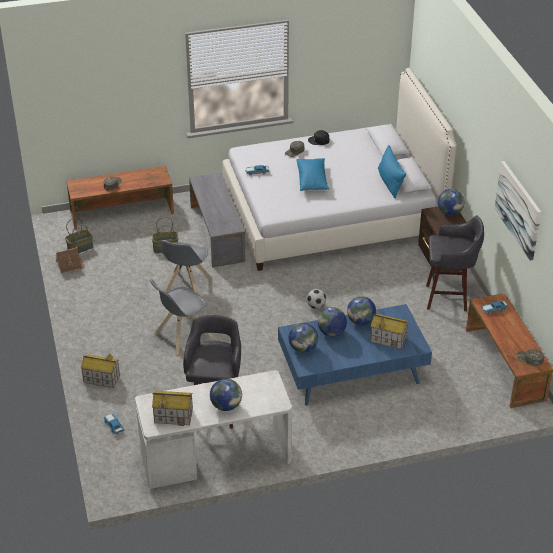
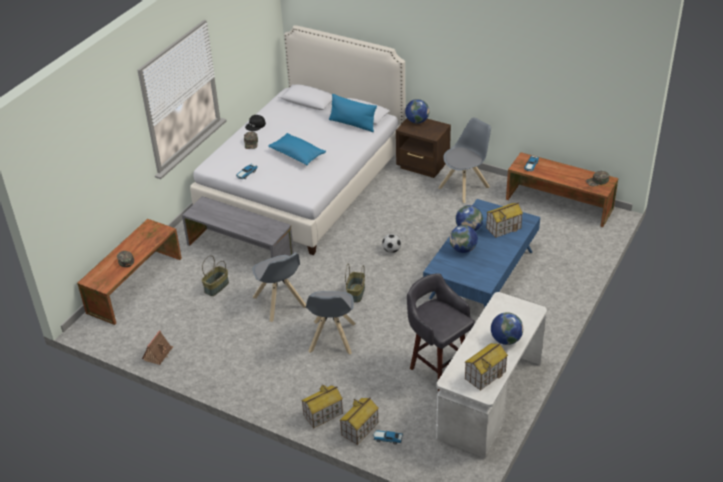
camera: 45 degrees left, 0 degrees up
basket [65,217,93,253] -> basket moved to [345,264,365,303]
globe [288,323,318,353] -> none
grey stool [426,215,484,311] -> grey chair [438,117,491,203]
picture [494,161,541,261] -> none
none -> toy house [339,397,379,445]

